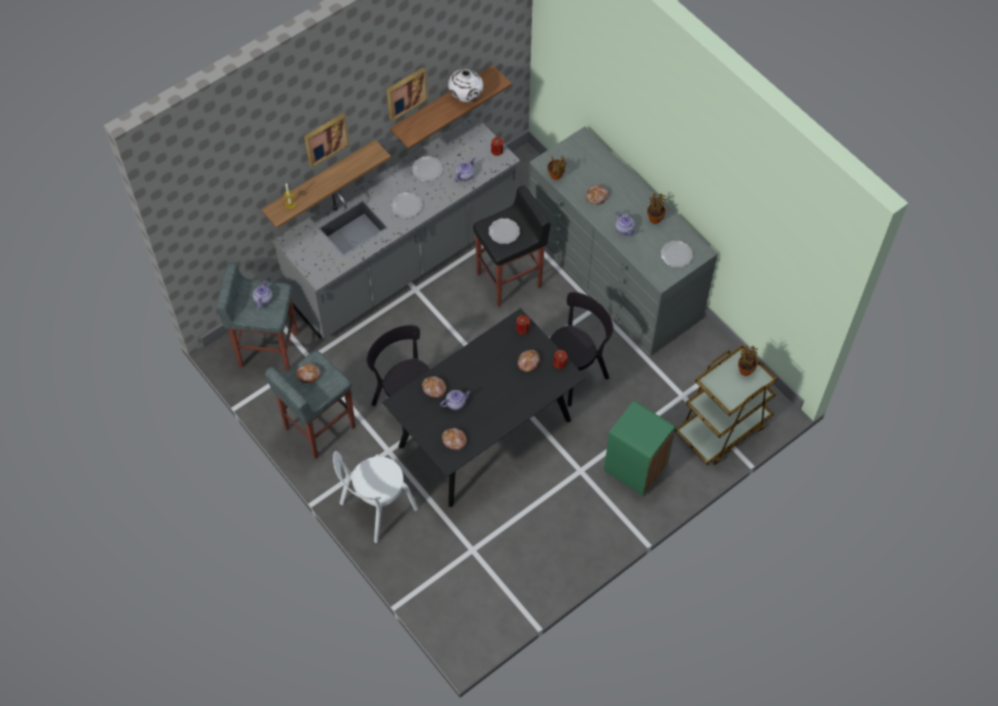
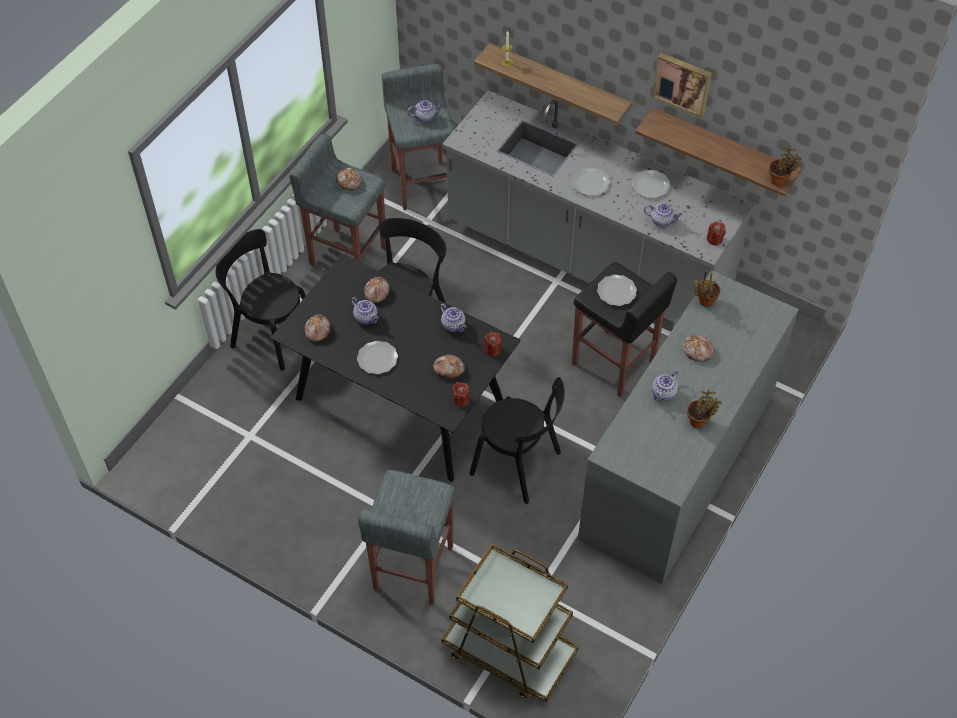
camera: 70 degrees right, 5 degrees down
picture [304,113,349,168] -> none
white chair [333,451,418,543] -> black chair [216,229,306,371]
white vase [448,69,483,102] -> none
green trash can [604,400,676,496] -> grey stool [358,470,455,605]
plate [661,241,693,268] -> plate moved to [357,341,398,374]
potted plant [738,346,758,376] -> potted plant moved to [769,146,802,186]
none -> teapot [440,304,467,332]

